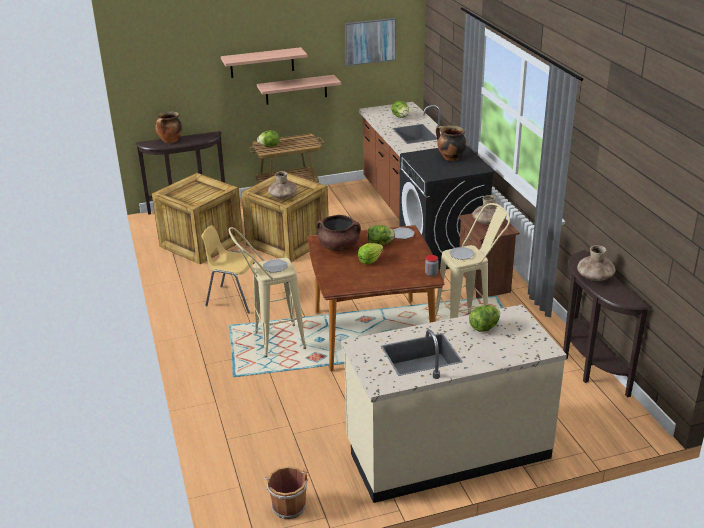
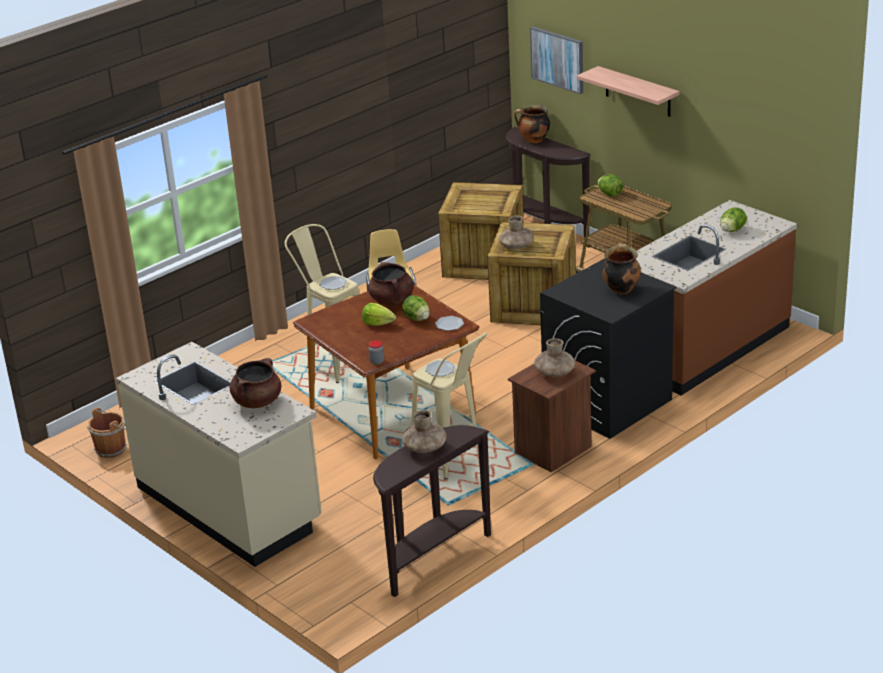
camera: 65 degrees right, 0 degrees up
shelf [257,75,341,105] -> none
picture [345,18,396,66] -> picture moved to [530,27,583,94]
lettuce [469,305,500,332] -> brown cooking pot [229,358,281,408]

